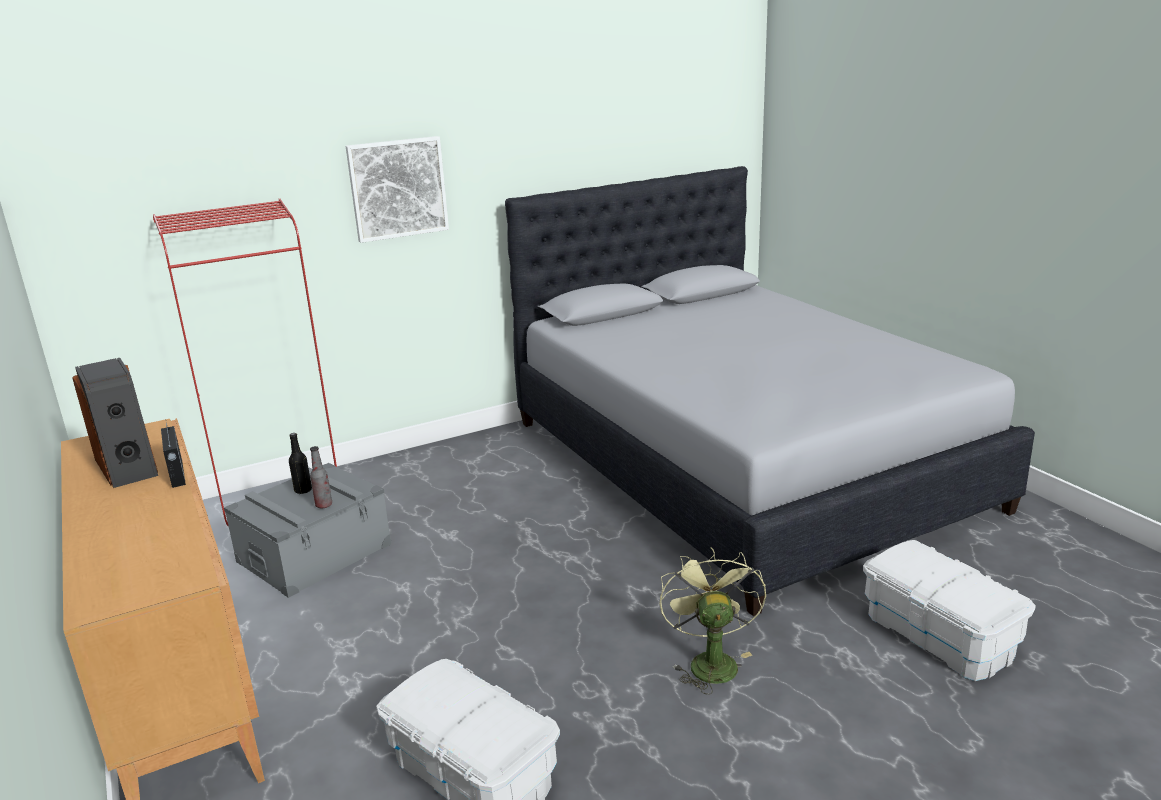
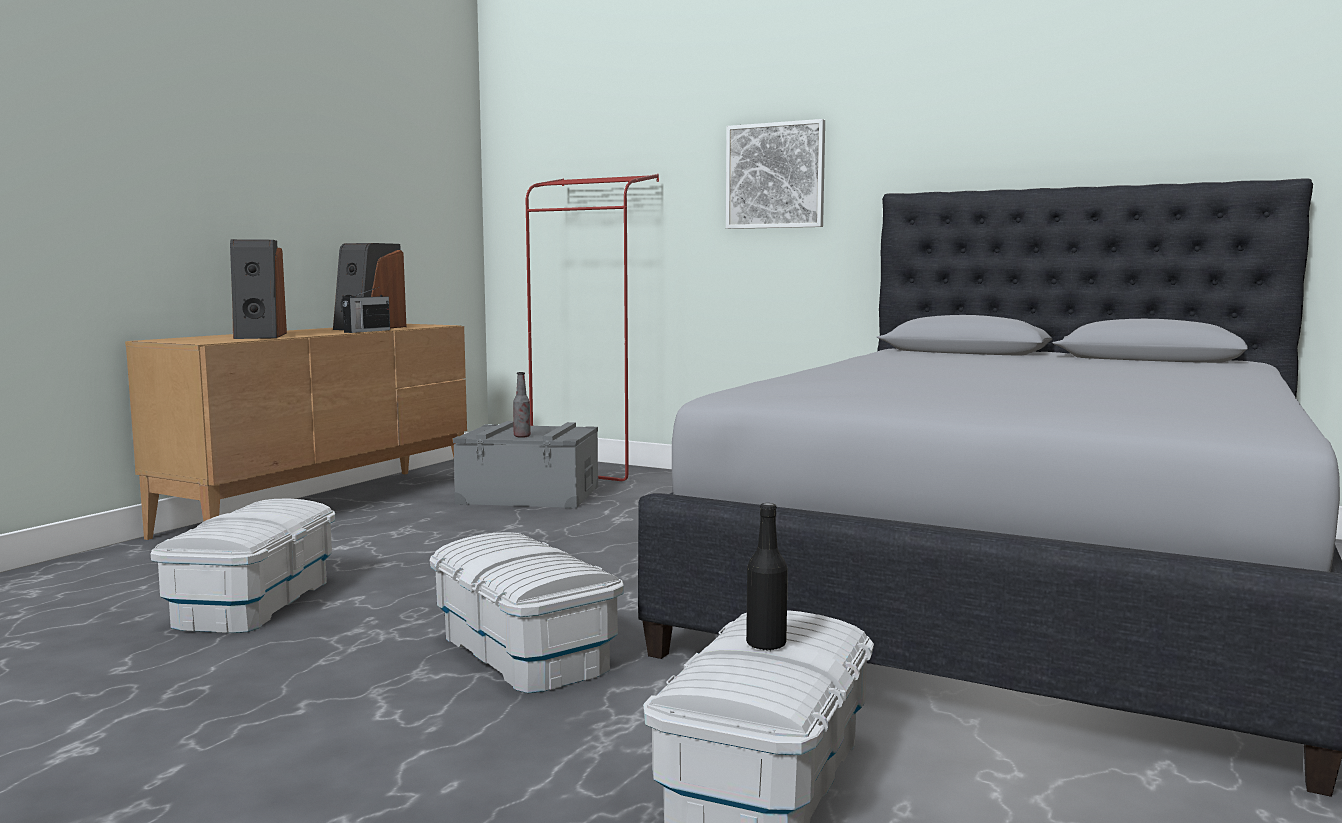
camera: 55 degrees right, 15 degrees down
black bottle [289,433,312,494] -> black bottle moved to [746,503,788,651]
green fan [660,547,766,694] -> white storage box [430,532,624,693]
none -> speaker [230,239,287,339]

